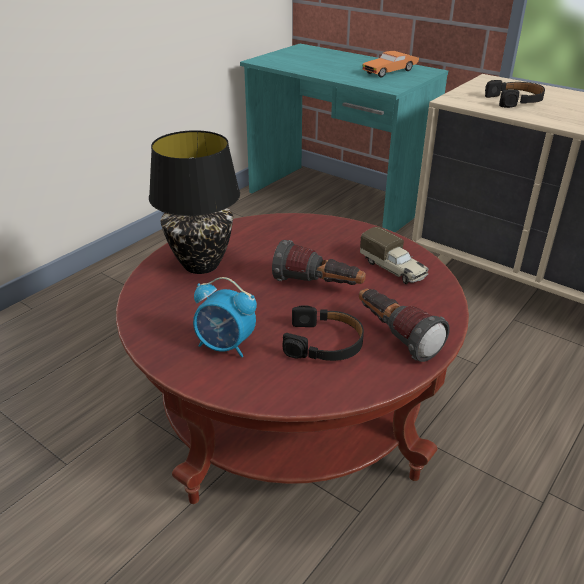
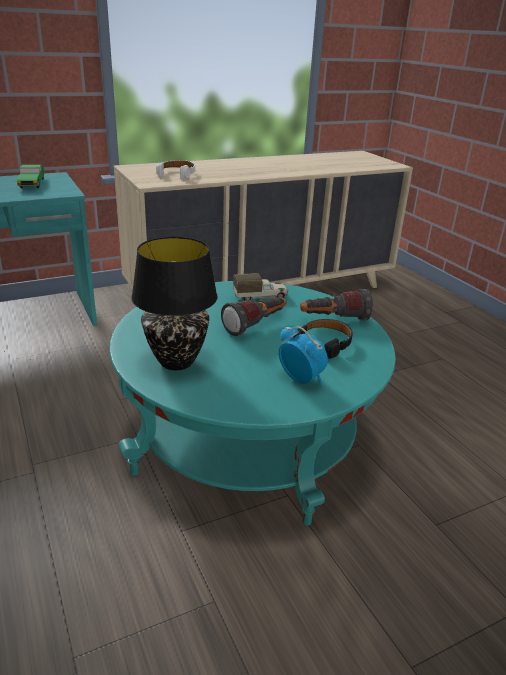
camera: 65 degrees left, 5 degrees down
red coffee table [116,213,469,504] -> turquoise coffee table [110,281,396,525]
alarm clock [193,277,257,357] -> alarm clock turned 90 degrees counterclockwise [279,326,328,385]
orange toy car [363,51,419,77] -> green toy car [17,165,44,189]
black headphones [485,80,545,108] -> white headphones [156,160,195,179]

